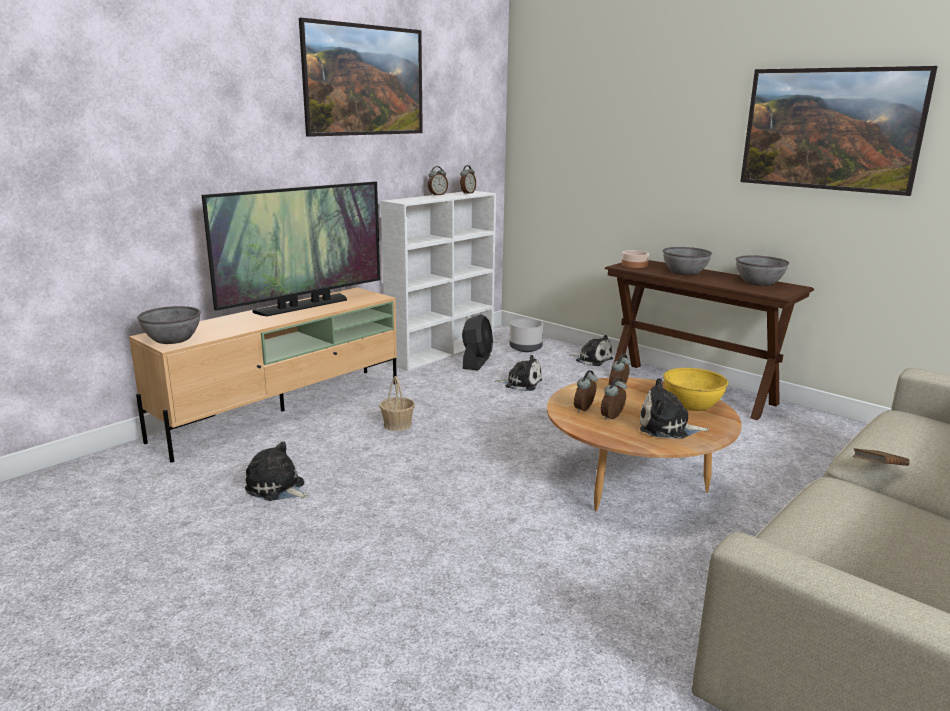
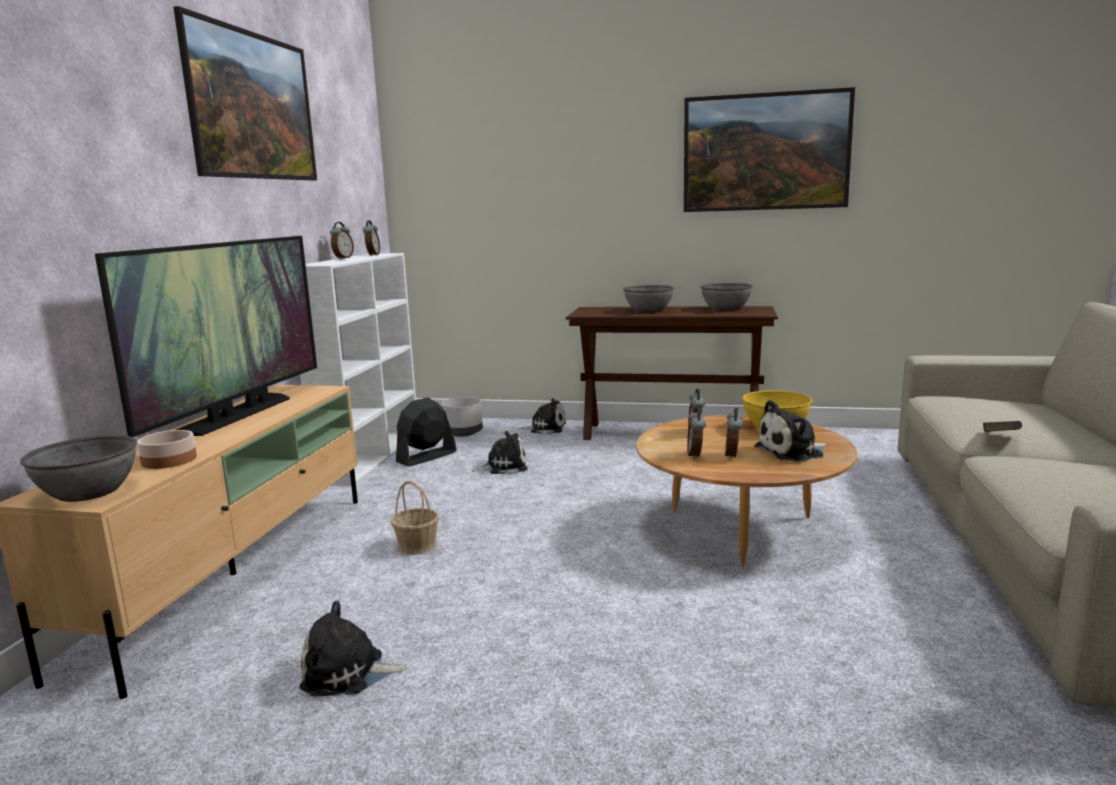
camera: 30 degrees left, 5 degrees down
black fan [462,314,493,370] -> black fan turned 120 degrees counterclockwise [396,397,457,467]
bowl [622,250,649,268] -> bowl moved to [137,430,197,469]

